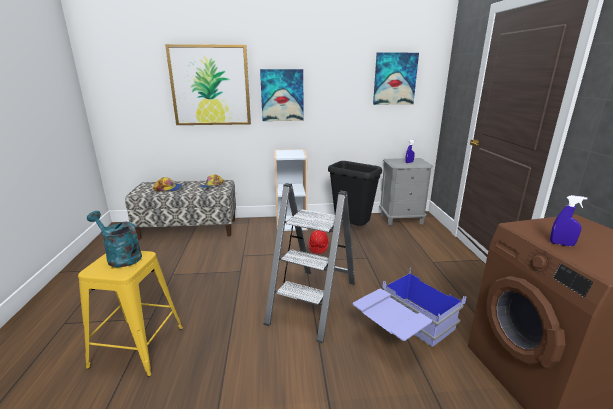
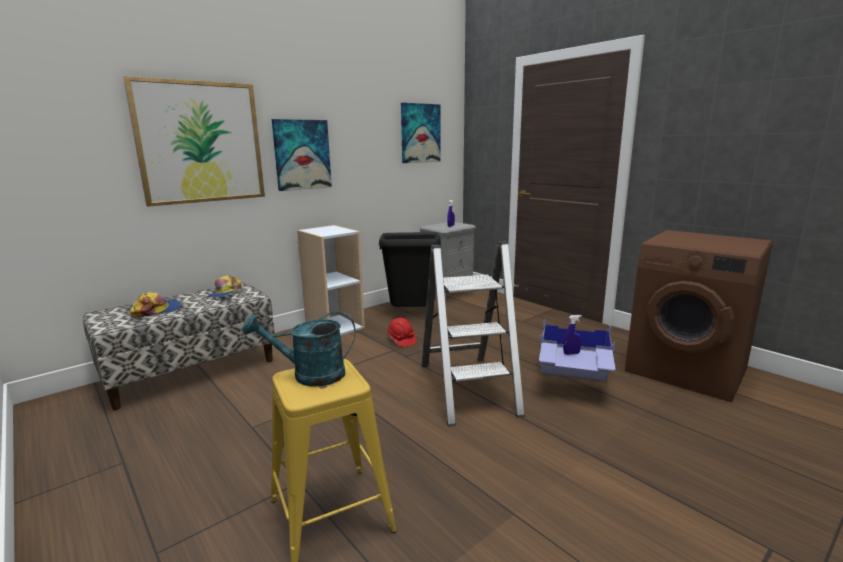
camera: 35 degrees left, 5 degrees down
blue spray bottle [550,195,588,246] -> blue spray bottle moved to [563,315,582,355]

